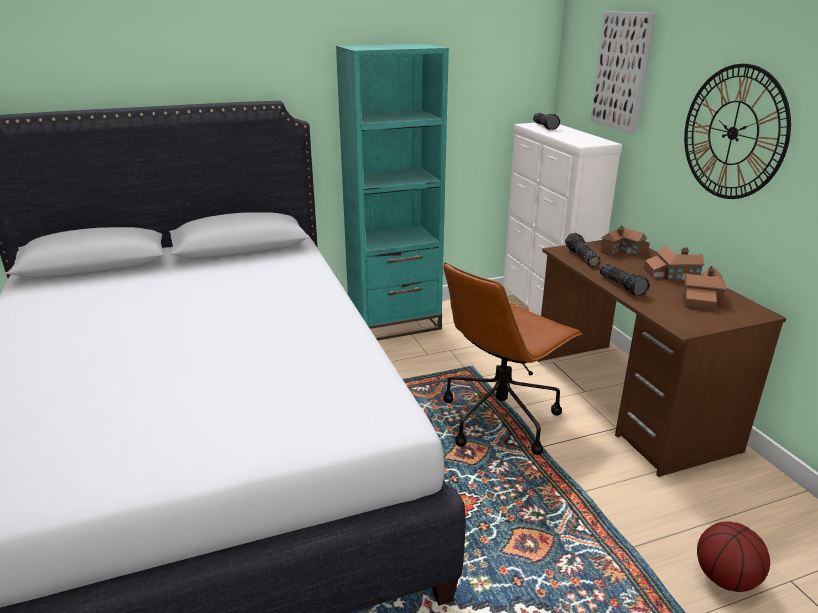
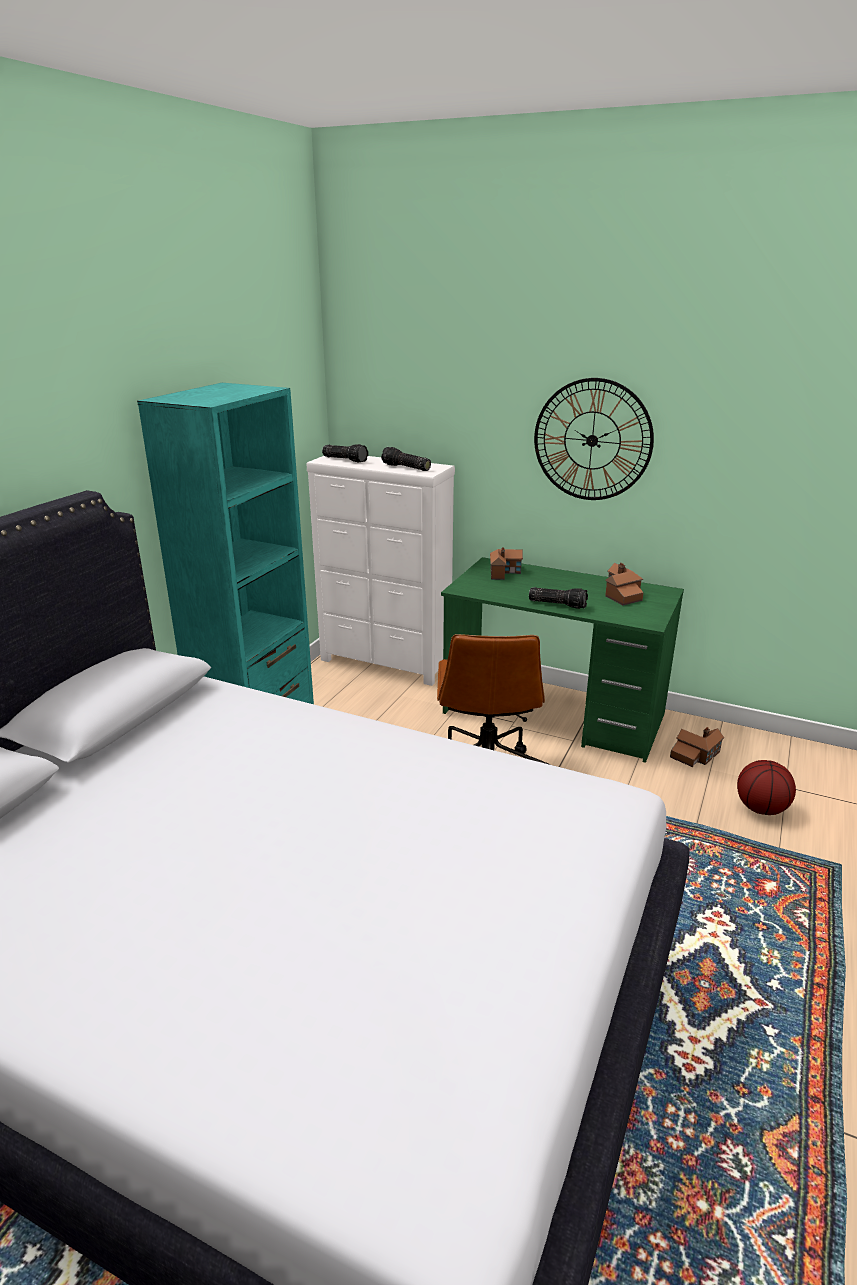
camera: 45 degrees left, 0 degrees up
brown desk [538,240,787,477] -> green desk [441,557,684,763]
flashlight [565,233,600,267] -> flashlight moved to [381,447,431,471]
picture [591,11,655,134] -> none
toy house [644,245,705,281] -> toy house moved to [670,727,724,767]

